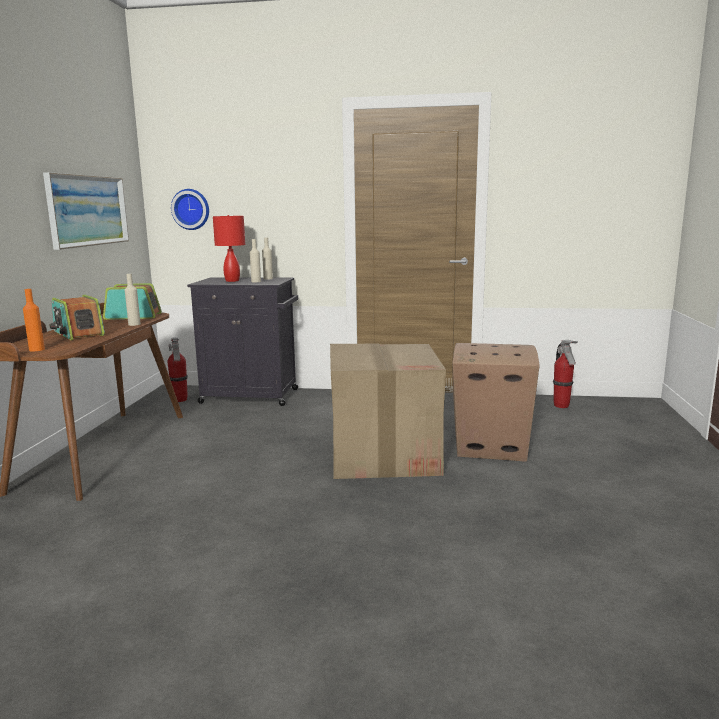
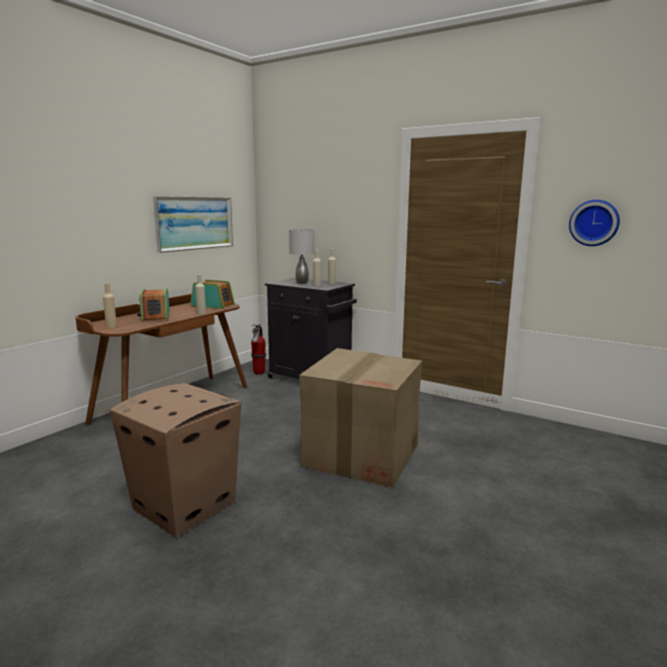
camera: 25 degrees right, 0 degrees up
orange bottle [23,289,45,351] -> beige bottle [103,283,117,328]
wall clock [171,189,209,230] -> wall clock moved to [569,200,620,246]
red table lamp [213,215,245,282] -> grey table lamp [289,229,314,284]
cardboard box [452,343,540,462] -> cardboard box moved to [110,383,241,537]
fire extinguisher [553,340,578,408] -> none

